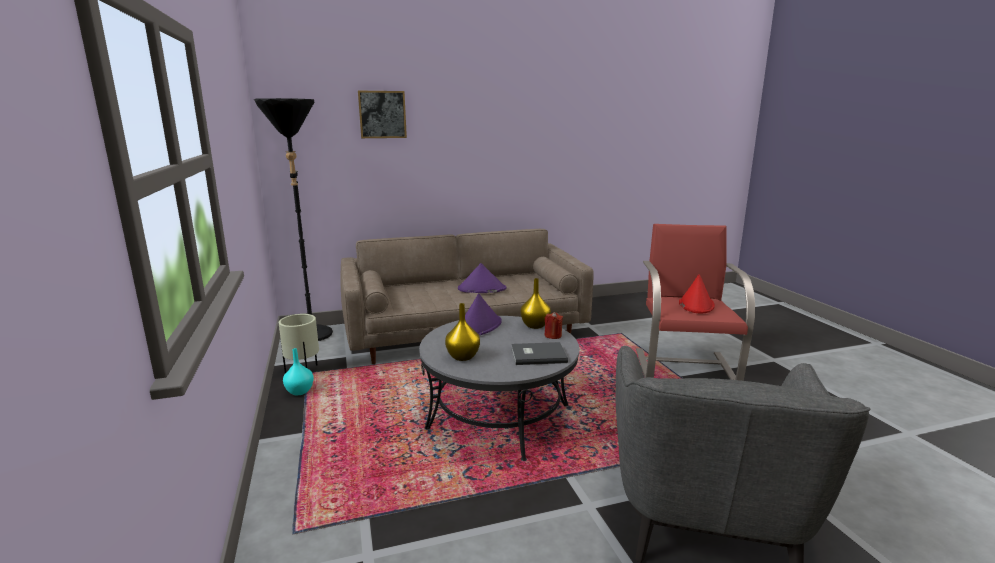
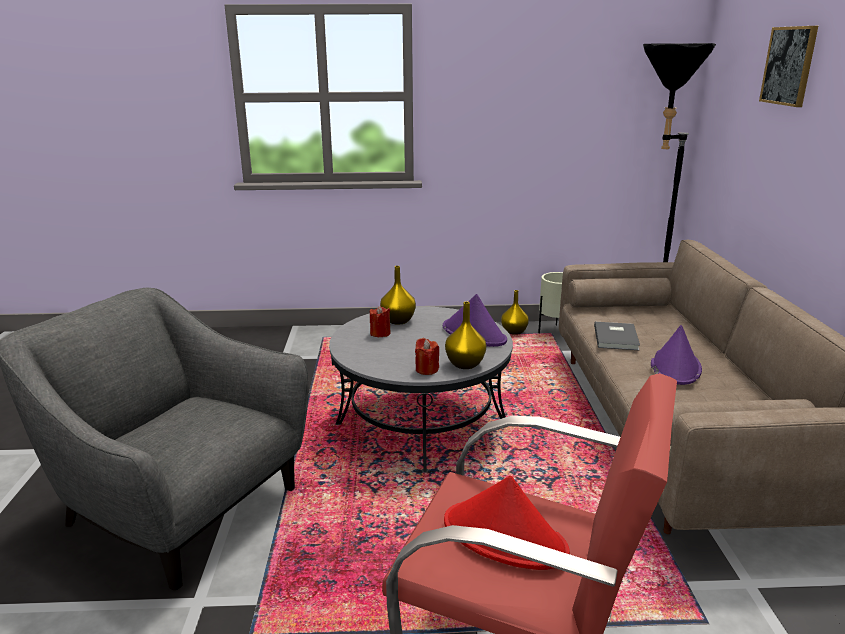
camera: 105 degrees right, 5 degrees up
turquoise vase [283,348,314,395] -> yellow vase [501,290,529,335]
grey book [511,342,568,365] -> grey book moved to [594,322,640,350]
none -> red candle [370,305,391,337]

